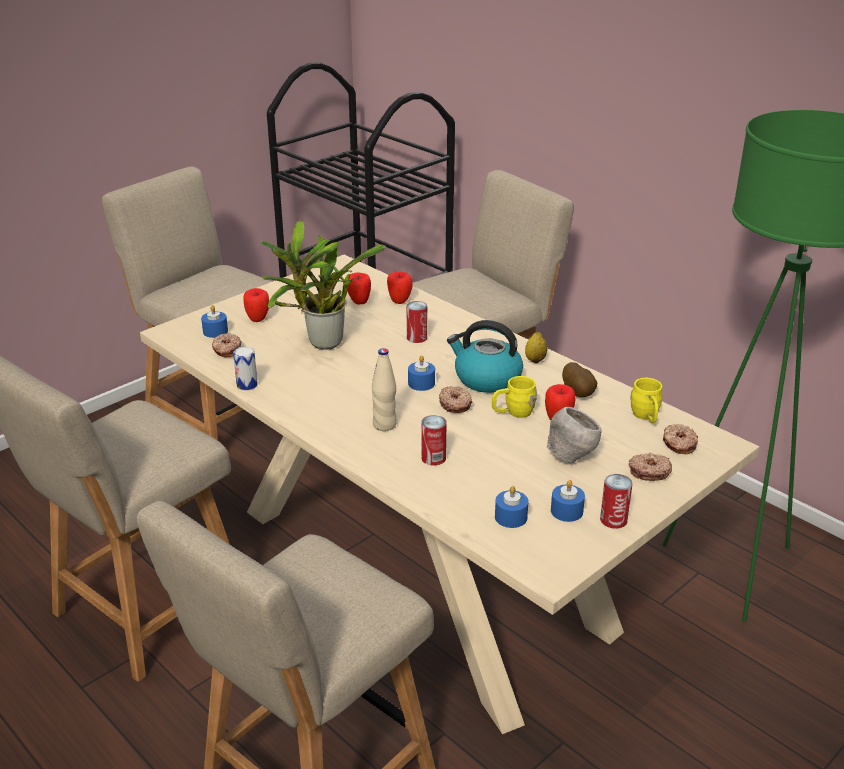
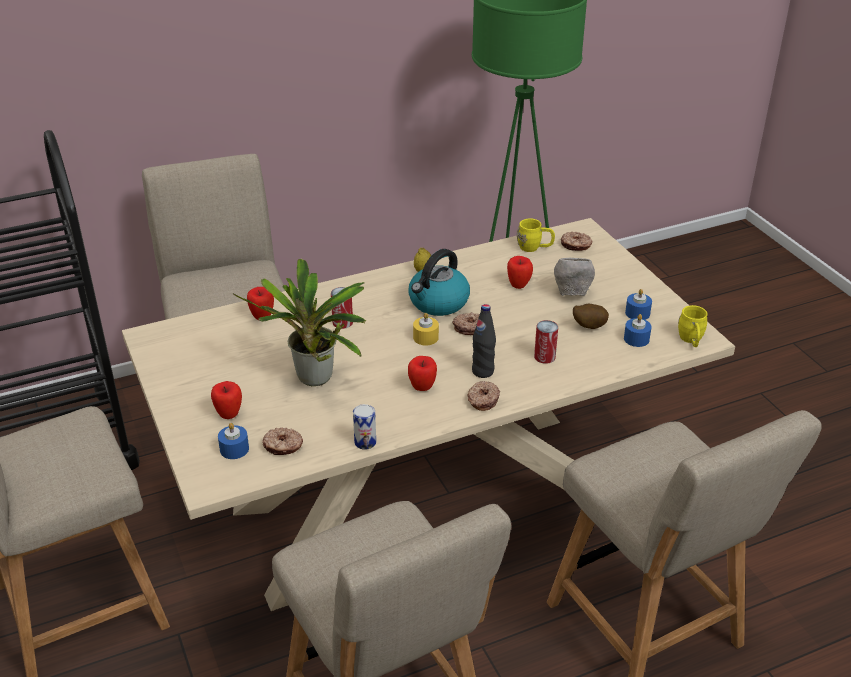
camera: 70 degrees left, 5 degrees up
apple [347,273,371,304] -> apple moved to [408,356,437,391]
beige bottle [372,348,397,431] -> black bottle [472,304,496,378]
blue candle [408,355,435,391] -> yellow candle [413,313,439,345]
yellow mug [492,376,537,418] -> yellow mug moved to [678,305,708,347]
potato [562,362,597,397] -> potato moved to [573,303,609,329]
can [600,474,632,529] -> none
donut [628,453,672,481] -> donut moved to [468,381,500,411]

